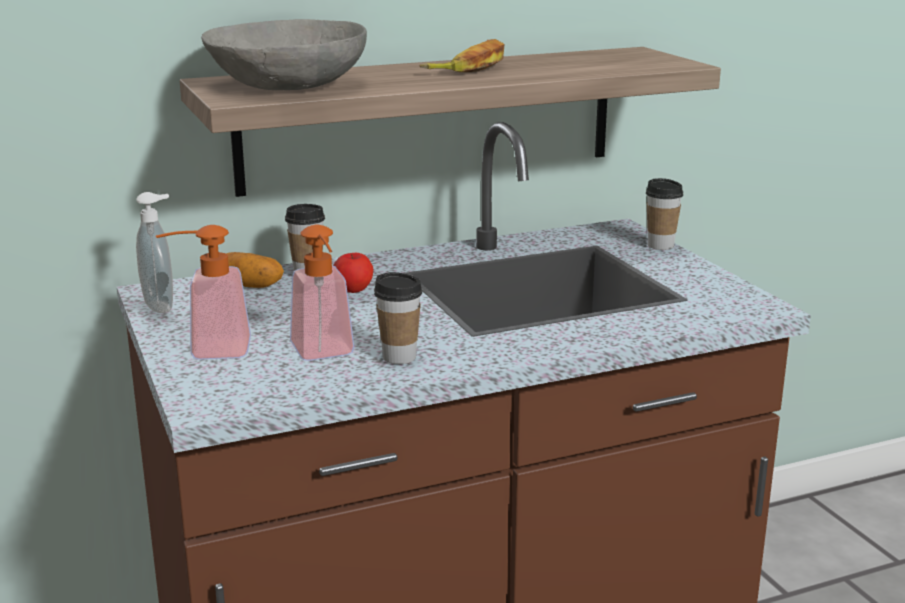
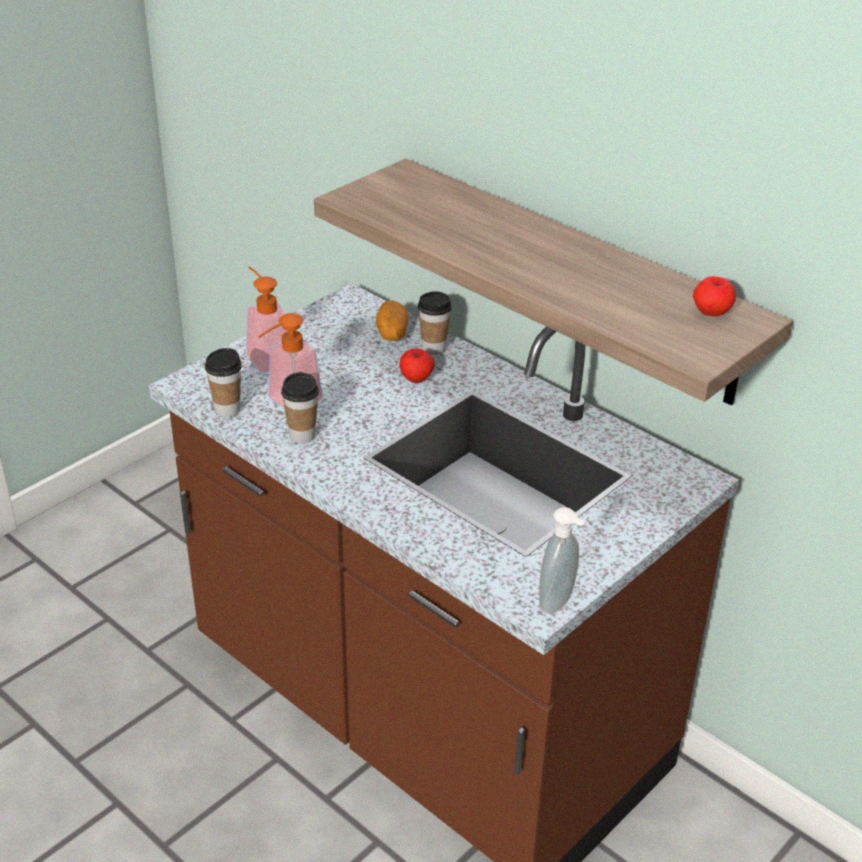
camera: 65 degrees right, 15 degrees up
soap dispenser [136,192,173,313] -> soap dispenser moved to [539,507,586,614]
grey bowl [201,19,367,90] -> none
banana [420,39,504,72] -> none
cup [646,178,683,250] -> cup moved to [205,348,242,417]
none -> apple [693,276,736,316]

